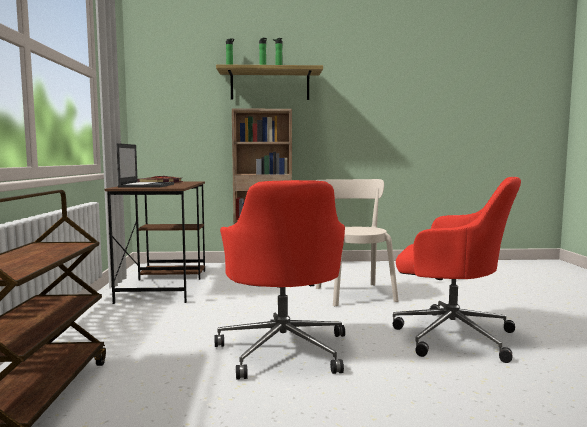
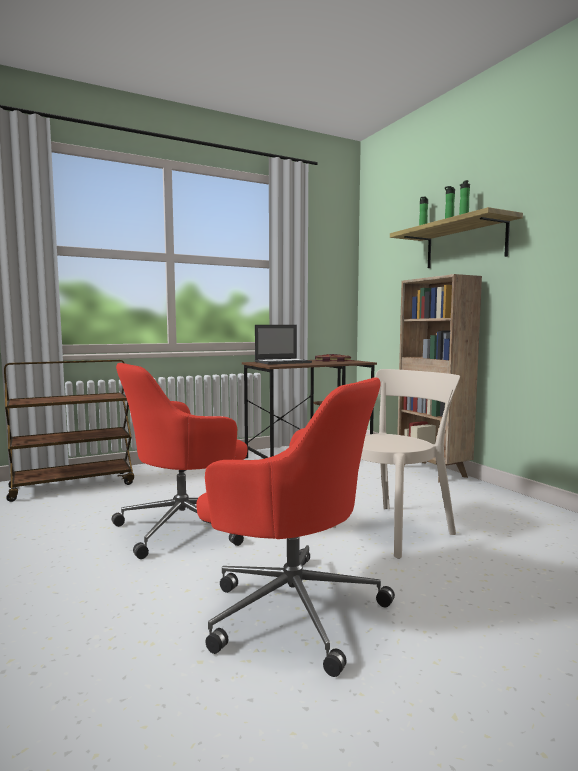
camera: 65 degrees right, 0 degrees up
red office chair [393,177,521,363] -> red office chair turned 60 degrees counterclockwise [196,377,395,677]

